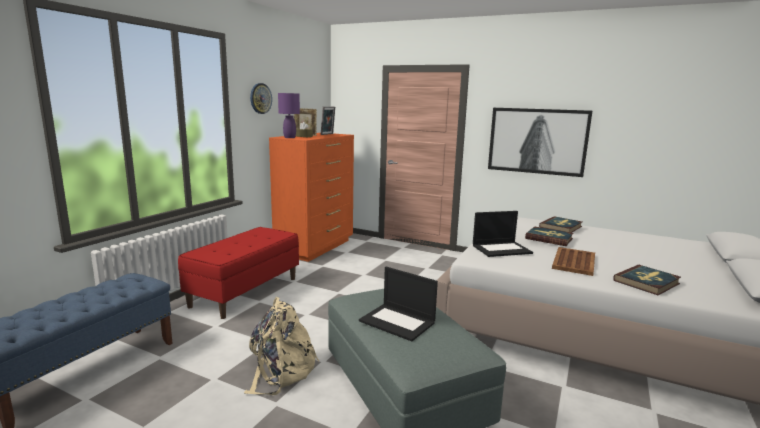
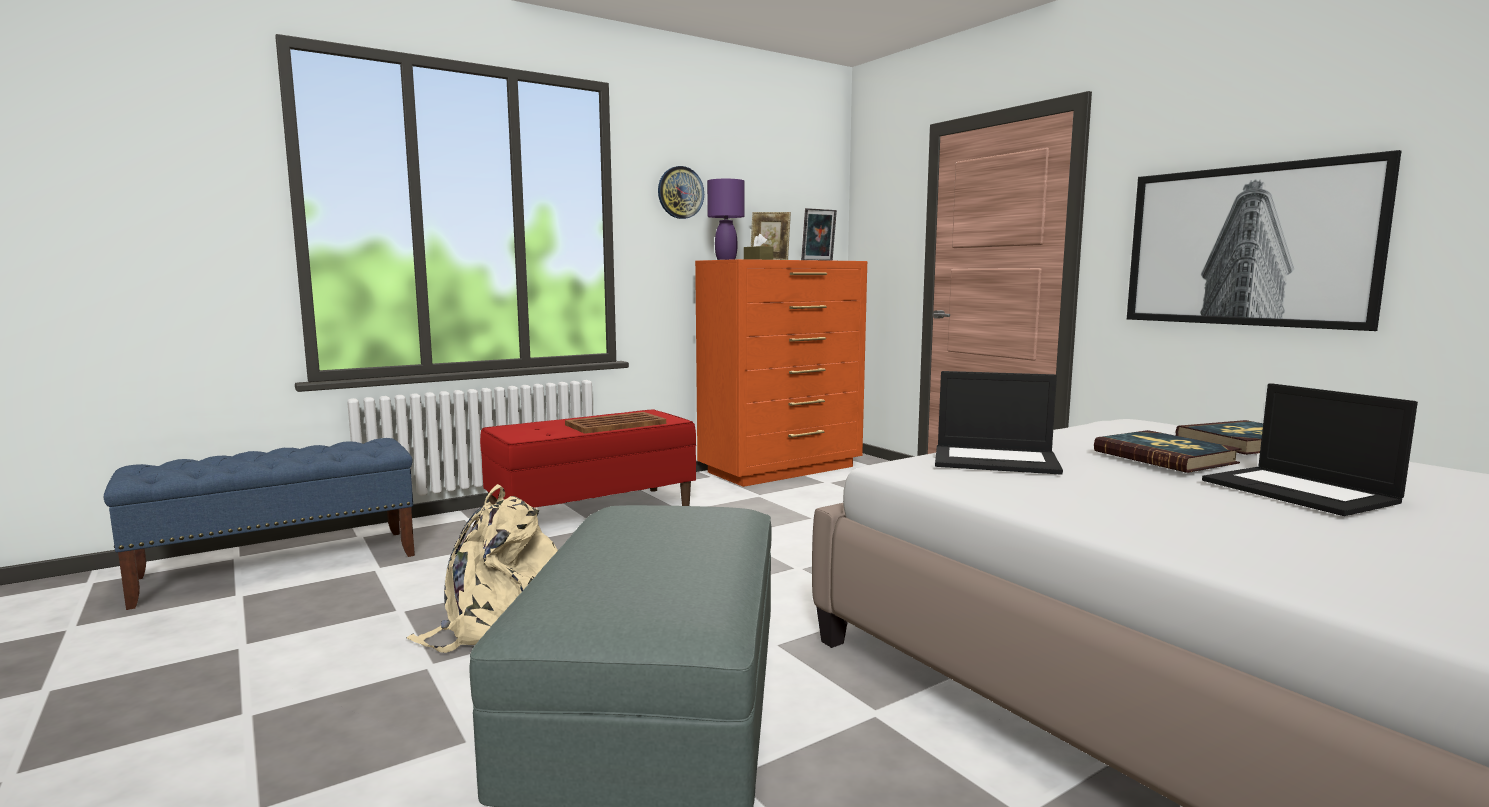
camera: 30 degrees right, 5 degrees down
laptop [359,267,438,341] -> laptop moved to [1202,383,1418,516]
brown tray [552,247,595,276] -> brown tray moved to [565,412,666,434]
book [613,265,681,295] -> none

